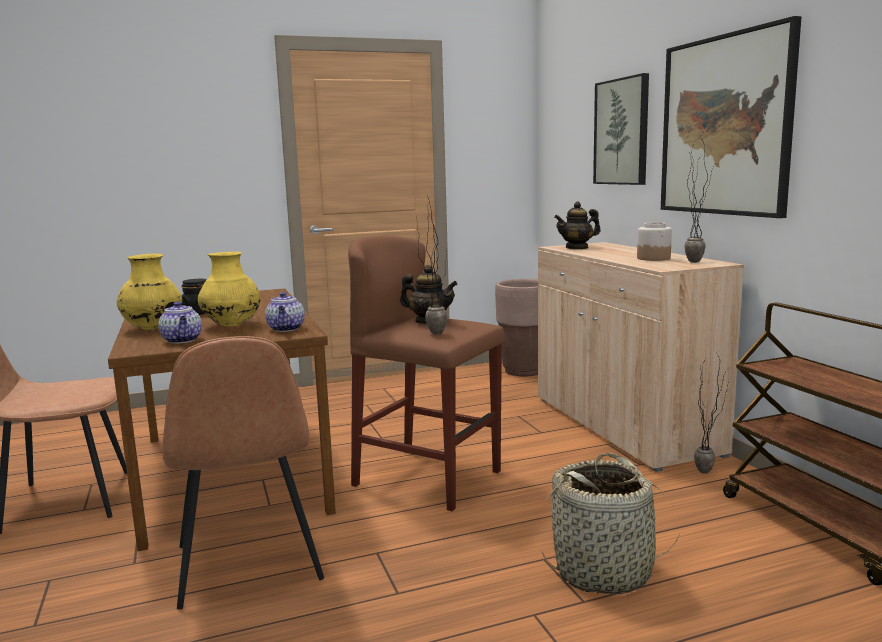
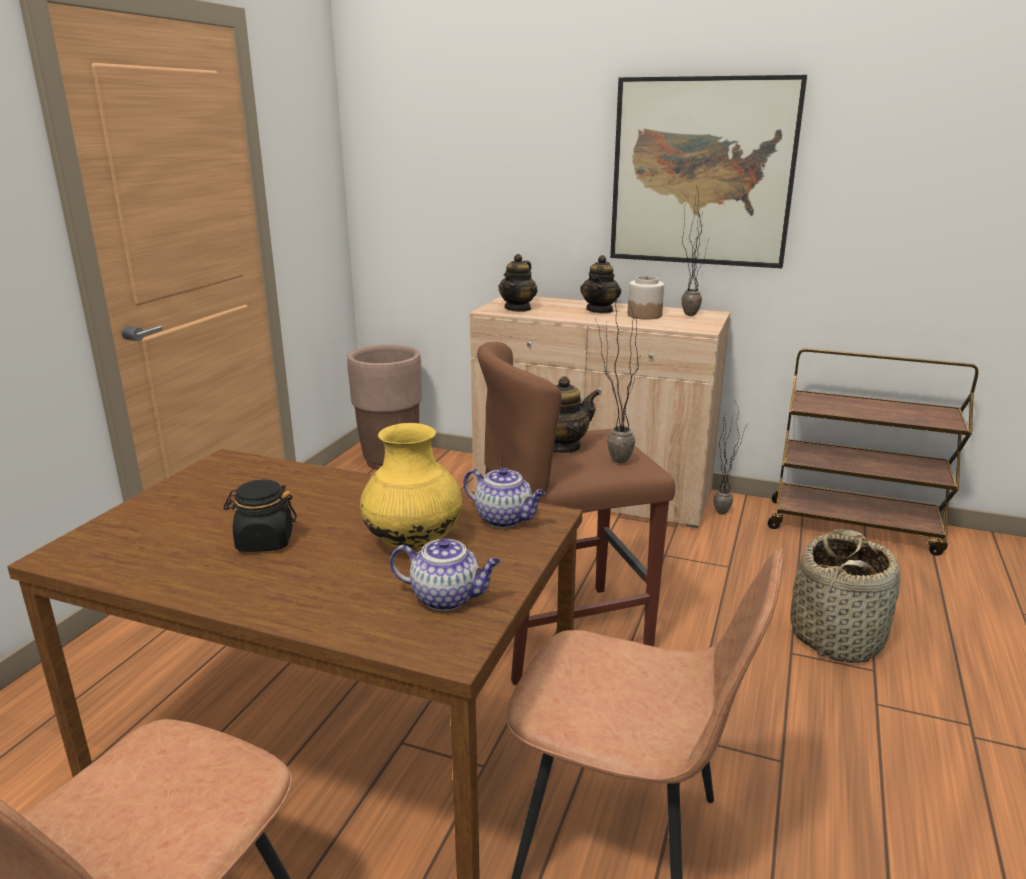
camera: 50 degrees left, 10 degrees up
yellow vase [117,254,182,330] -> none
picture [593,73,649,185] -> none
none -> teapot [580,255,621,314]

